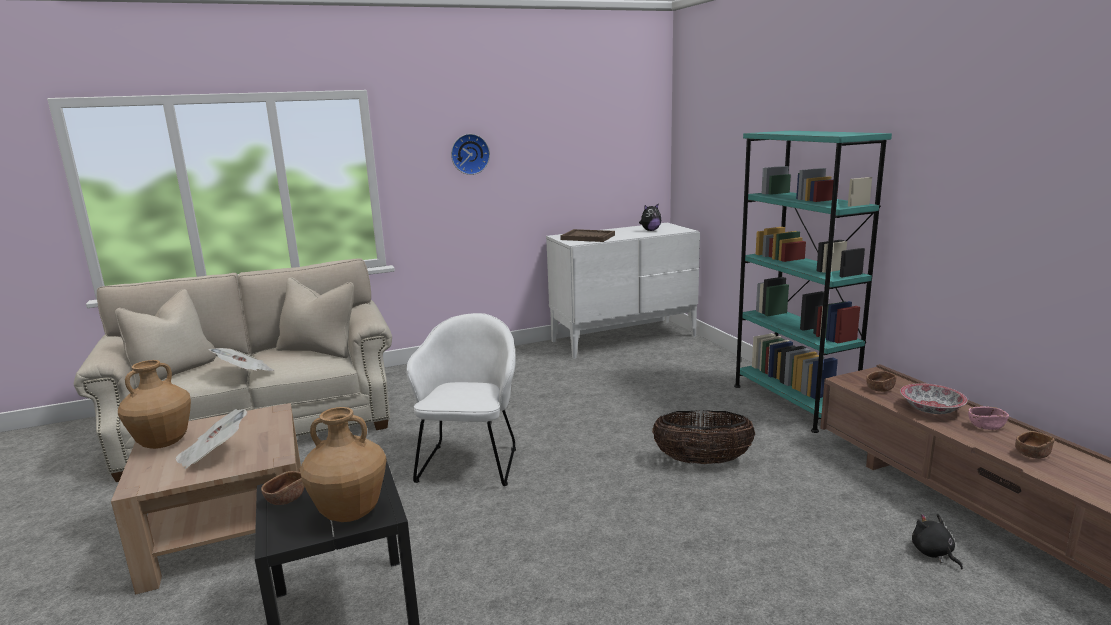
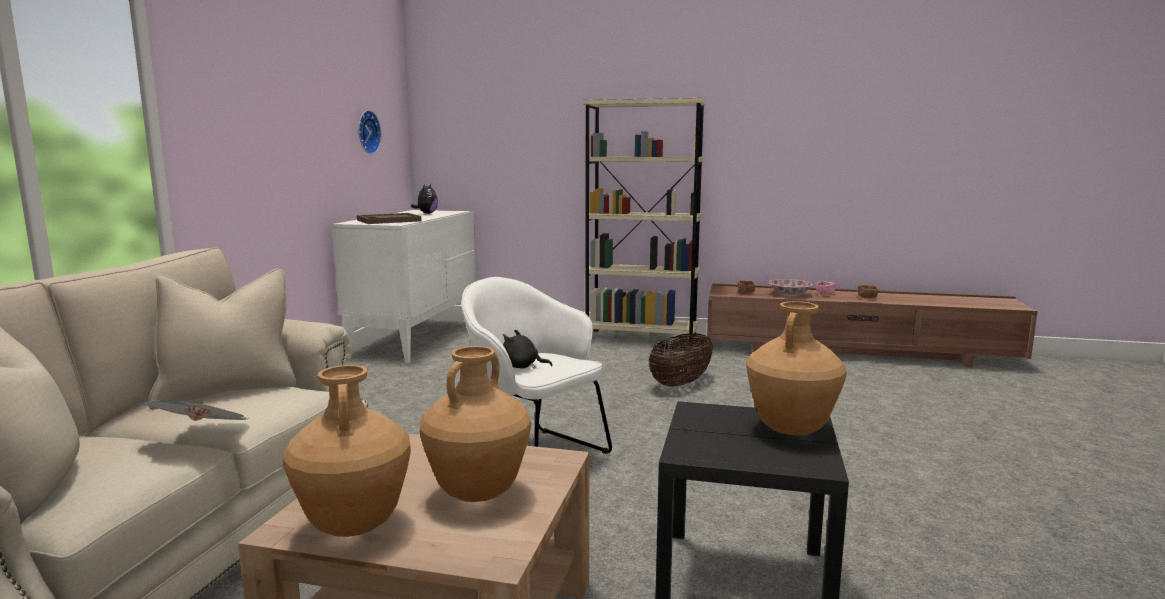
camera: 55 degrees left, 5 degrees down
newspaper [175,409,247,469] -> brown vase [420,346,531,502]
brown bowl [261,471,305,505] -> none
wall clock [451,134,490,175] -> wall clock moved to [358,110,382,154]
turquoise bookcase [734,131,892,433] -> beige bookcase [583,98,706,346]
black plush toy [912,514,963,569] -> black plush toy moved to [503,330,553,369]

